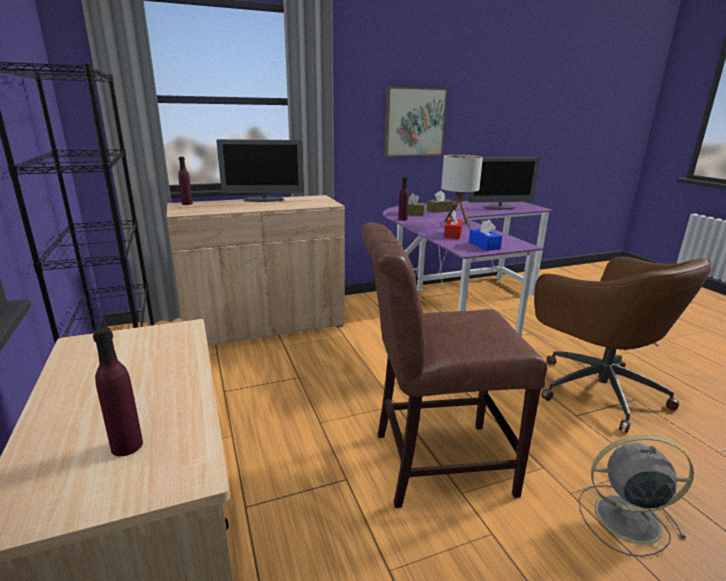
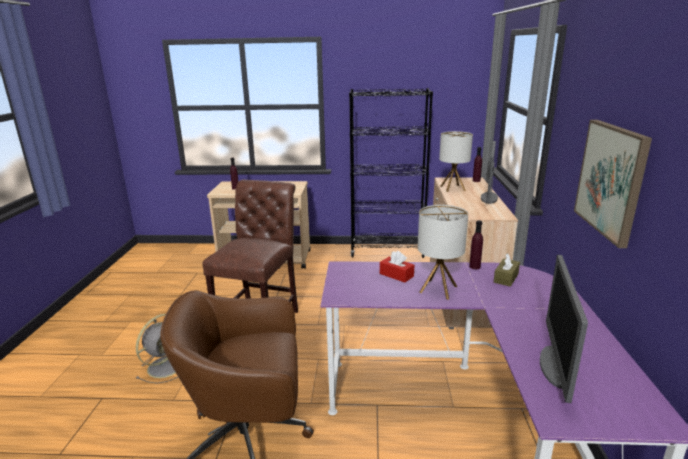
camera: 115 degrees right, 0 degrees up
brown tissue box [427,191,454,213] -> none
blue tissue box [469,219,502,251] -> none
none -> table lamp [439,131,473,192]

